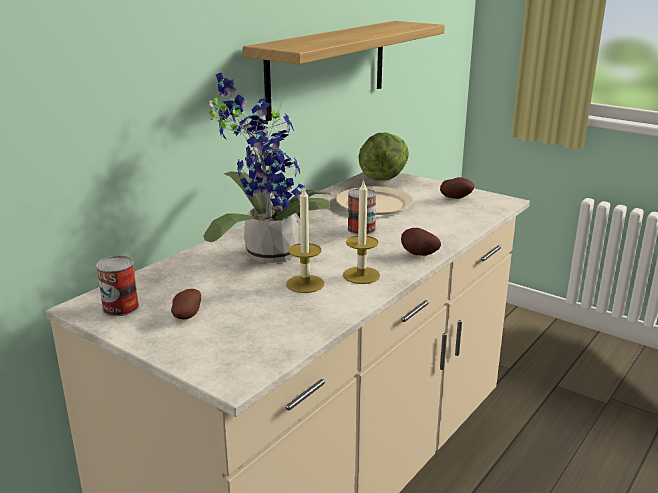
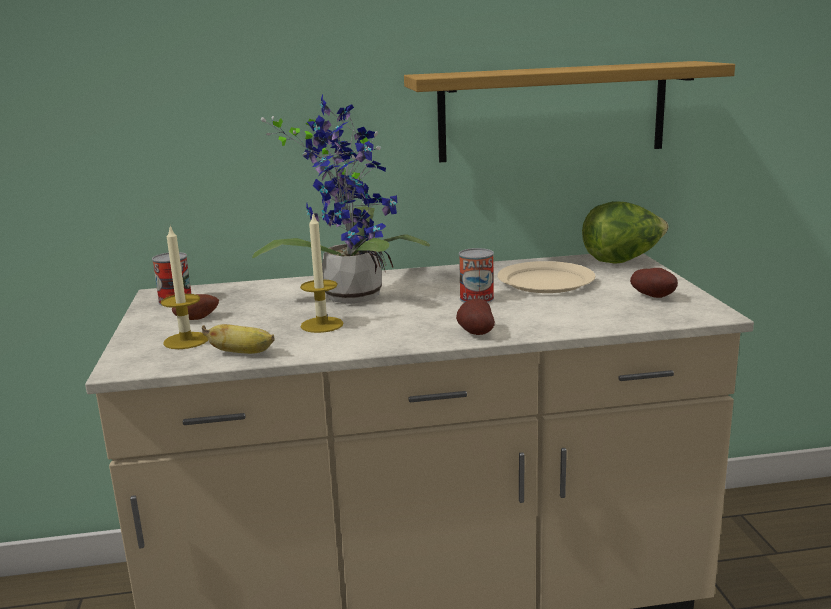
camera: 45 degrees right, 5 degrees down
candle [343,179,380,284] -> candle moved to [161,224,208,349]
none -> banana [202,324,274,354]

